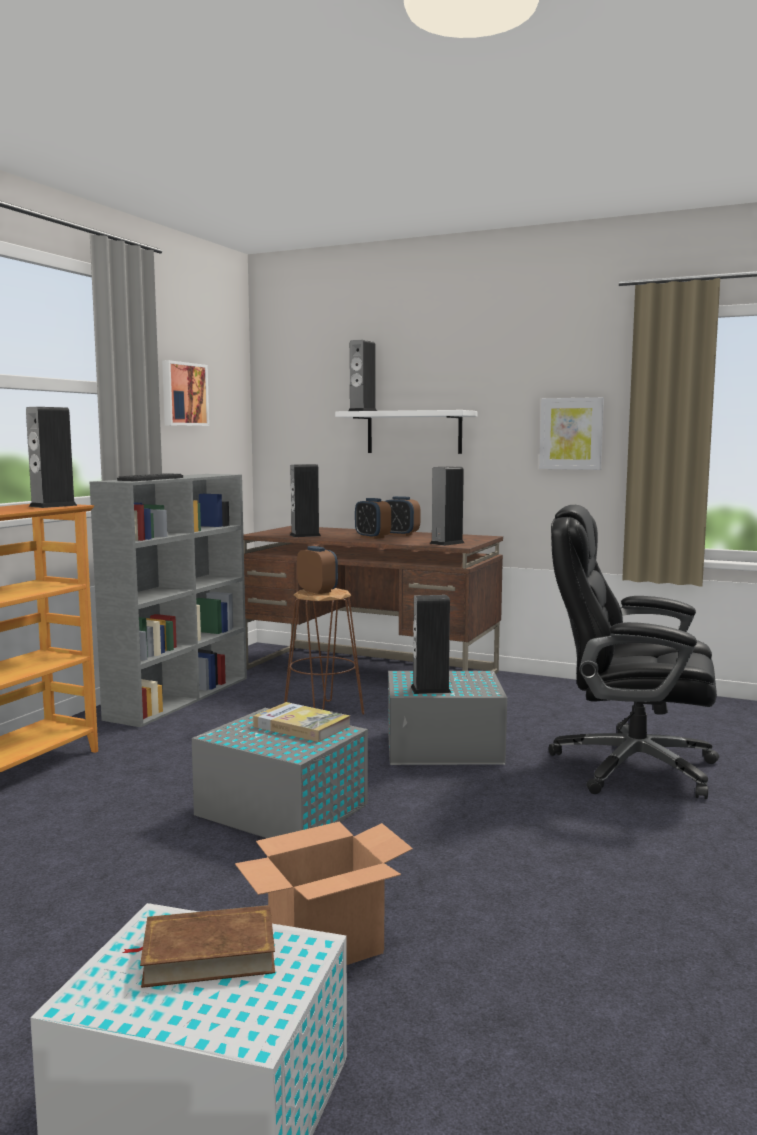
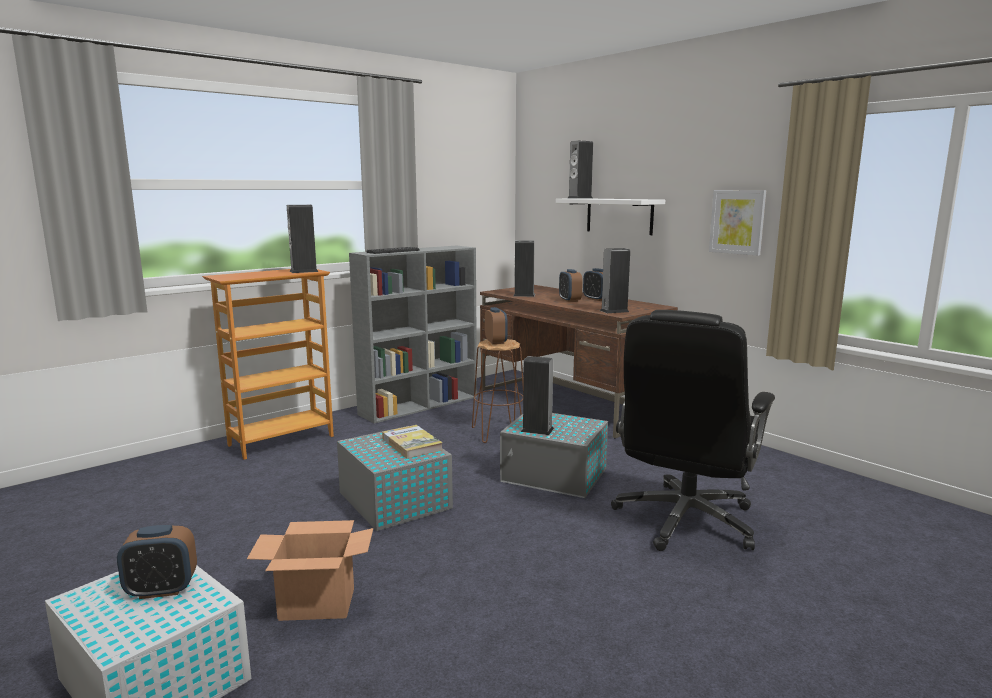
camera: 25 degrees right, 5 degrees up
brown book [122,905,275,988] -> alarm clock [117,525,197,599]
picture [162,360,209,426] -> none
black office chair [548,505,719,800] -> black office chair turned 105 degrees counterclockwise [611,310,775,551]

